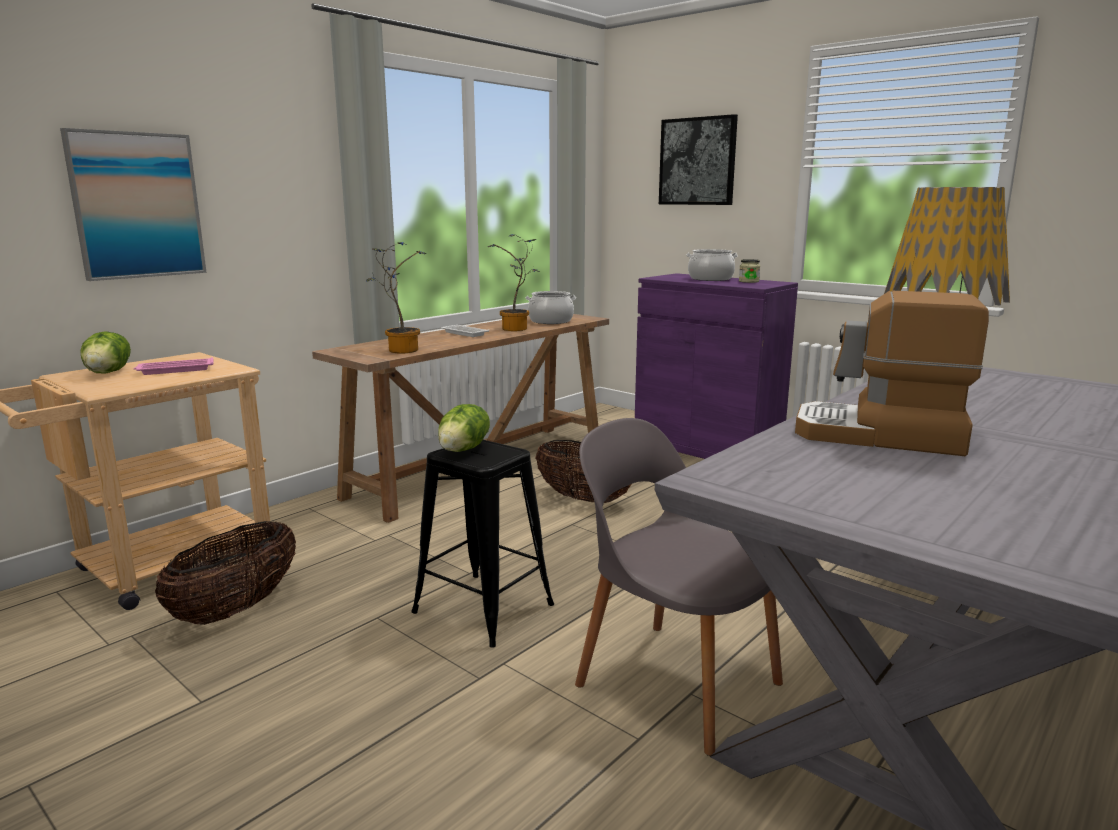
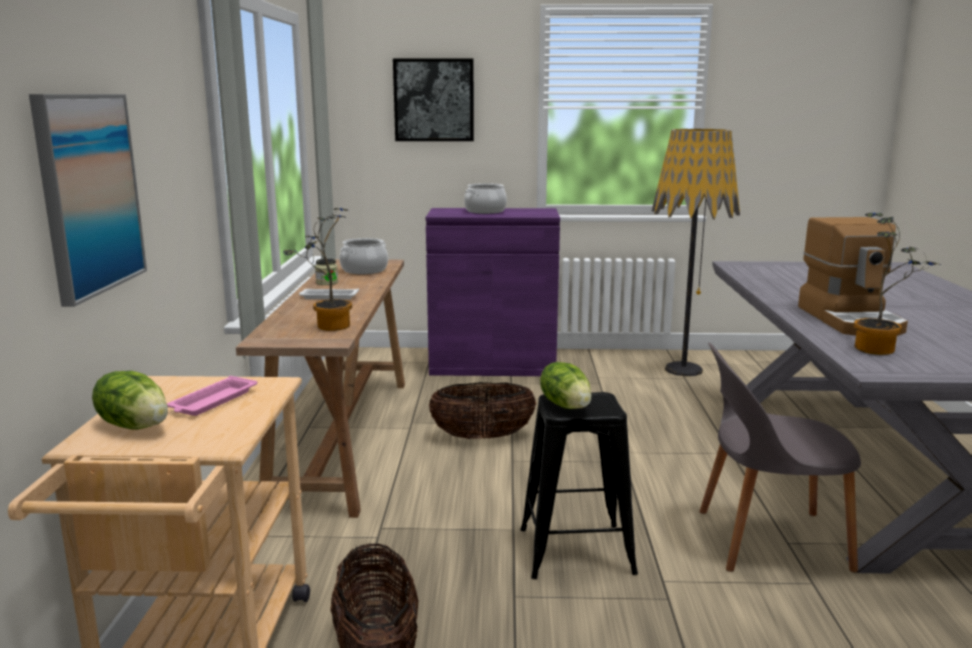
camera: 40 degrees left, 0 degrees up
potted plant [488,234,539,331] -> potted plant moved to [854,213,942,355]
jar [739,259,760,283] -> jar moved to [315,258,338,285]
coffee machine [795,291,989,456] -> coffee machine turned 75 degrees counterclockwise [798,217,908,336]

